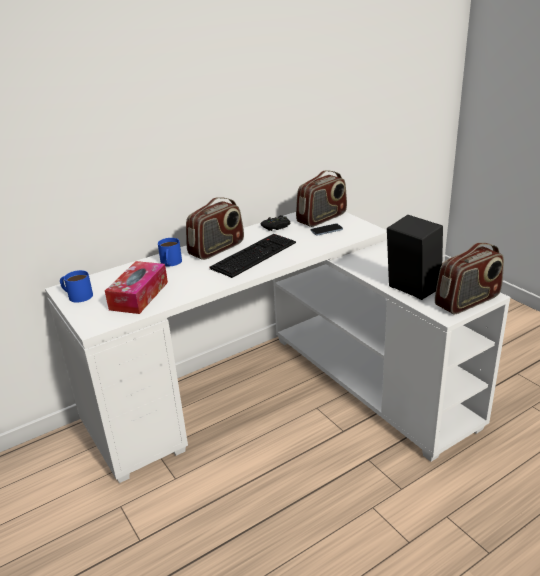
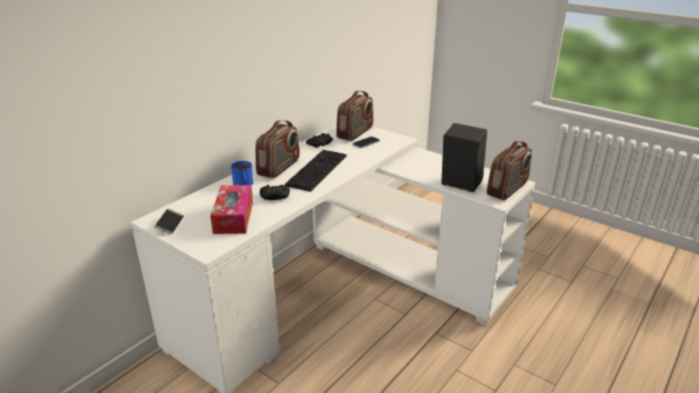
camera: 20 degrees left, 0 degrees up
blue mug [60,270,93,303] -> phone [154,208,184,234]
none -> black game controller [260,185,290,200]

